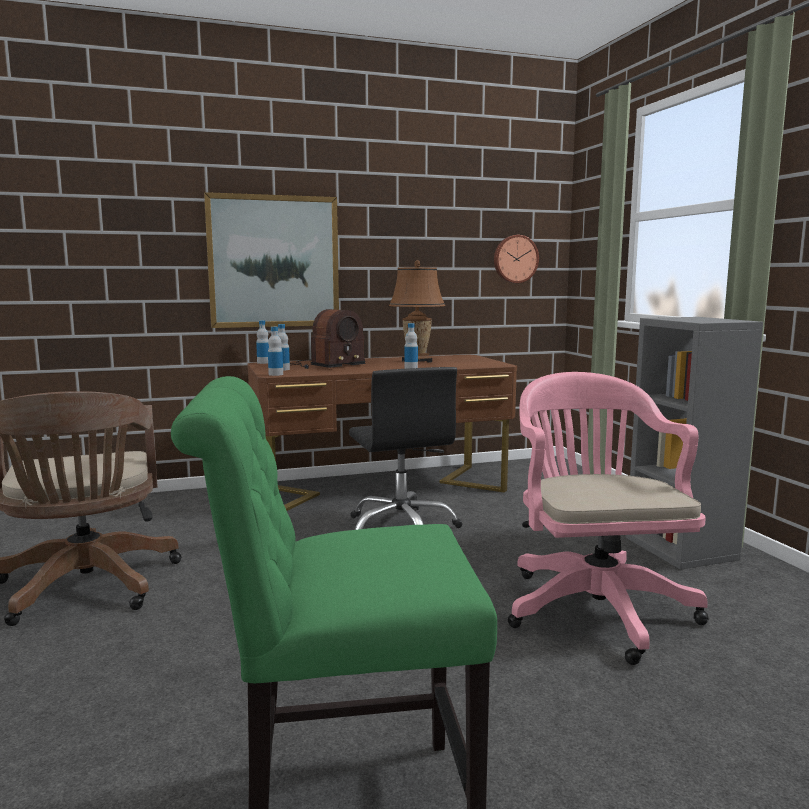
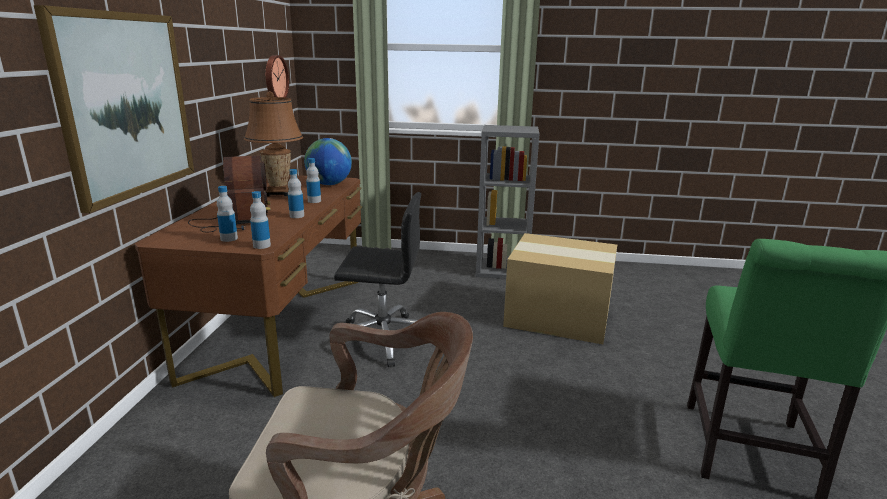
camera: 65 degrees left, 10 degrees up
bottle [256,321,269,364] -> bottle moved to [288,169,304,218]
pink office chair [508,372,709,665] -> cardboard box [503,233,617,344]
none -> globe [304,138,352,185]

